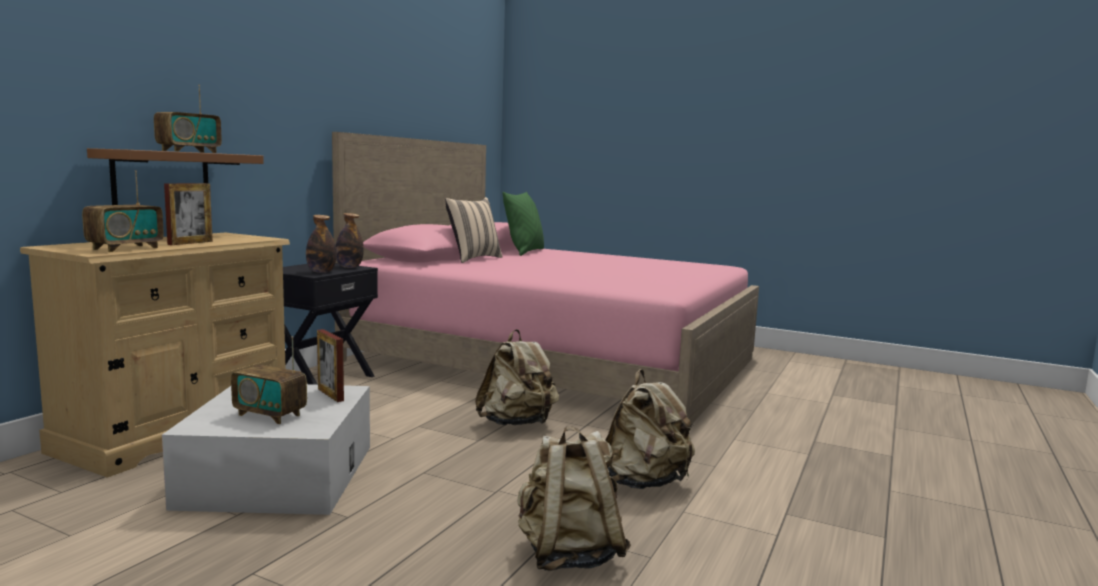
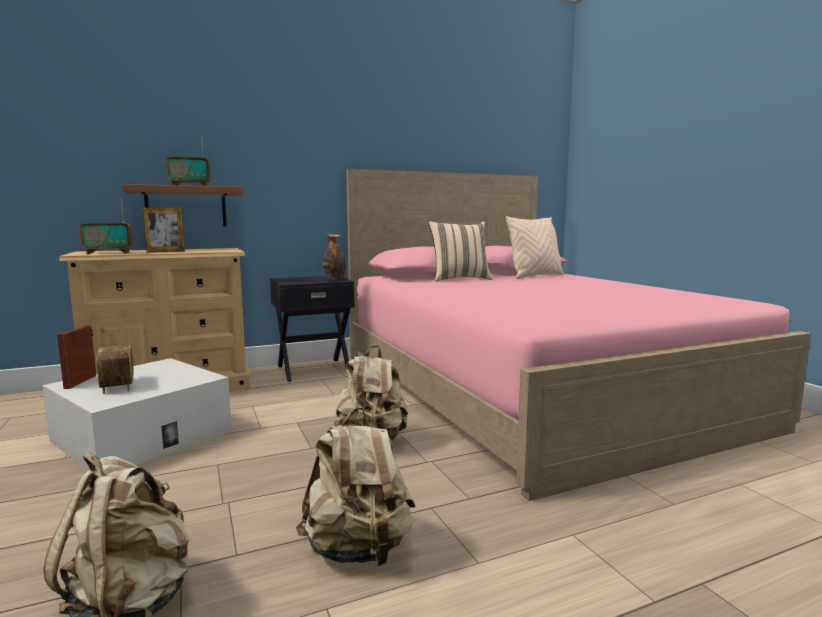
camera: 40 degrees right, 0 degrees up
bottle [306,215,337,273] -> none
picture frame [317,329,344,402] -> picture frame moved to [57,325,96,389]
green pillow [503,192,544,256] -> beige pillow [505,216,564,279]

